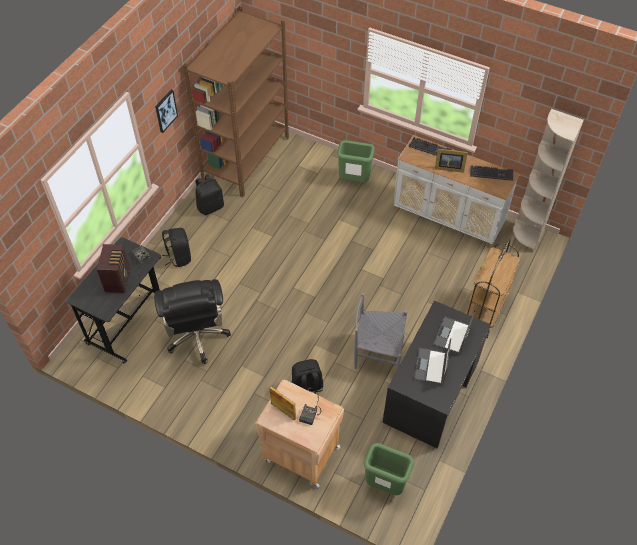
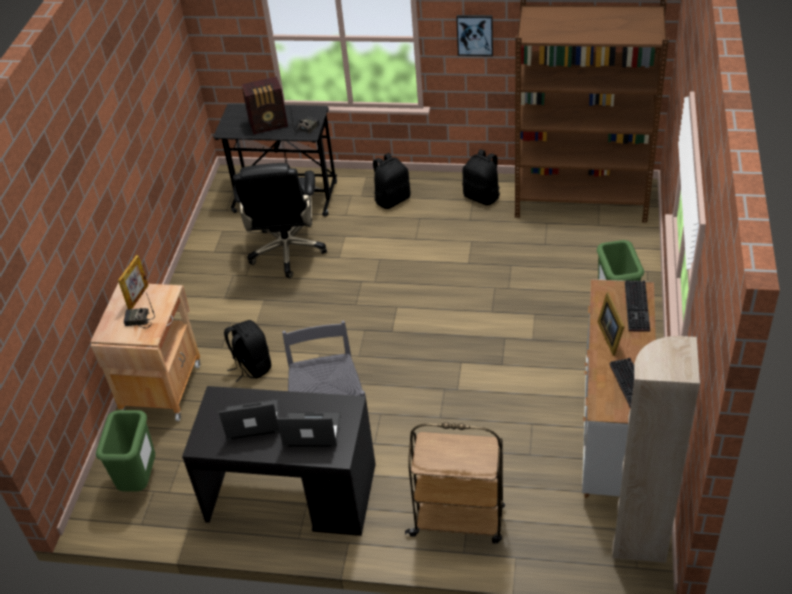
camera: 75 degrees right, 10 degrees down
black office chair [154,279,231,364] -> black office chair turned 60 degrees counterclockwise [233,163,327,279]

